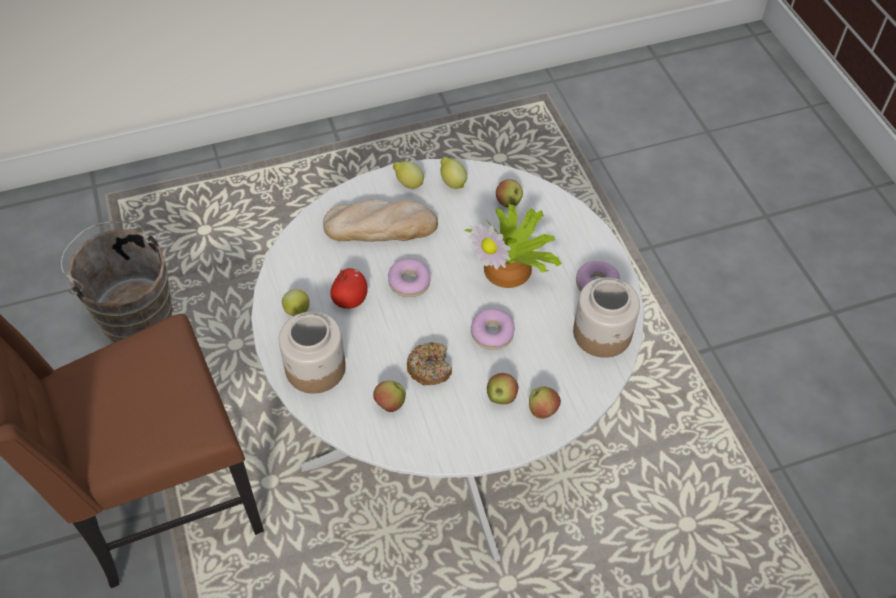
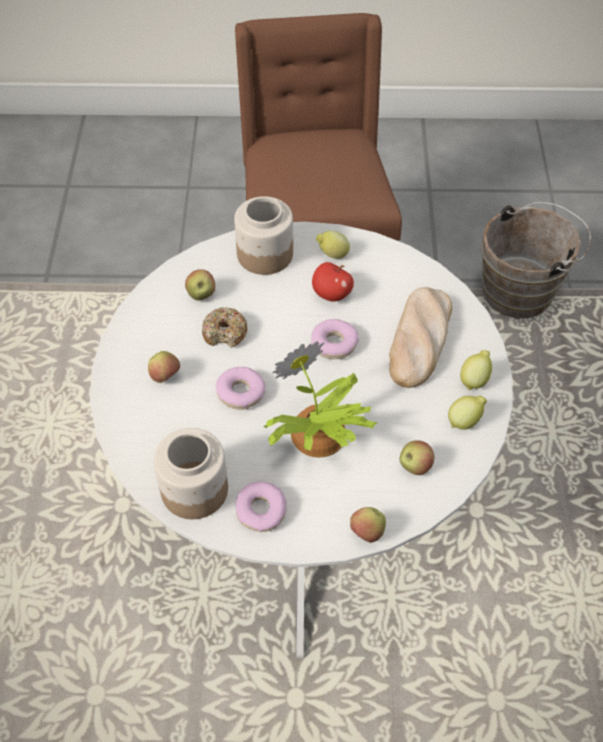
camera: 110 degrees right, 0 degrees up
apple [529,386,561,419] -> apple moved to [350,507,386,543]

